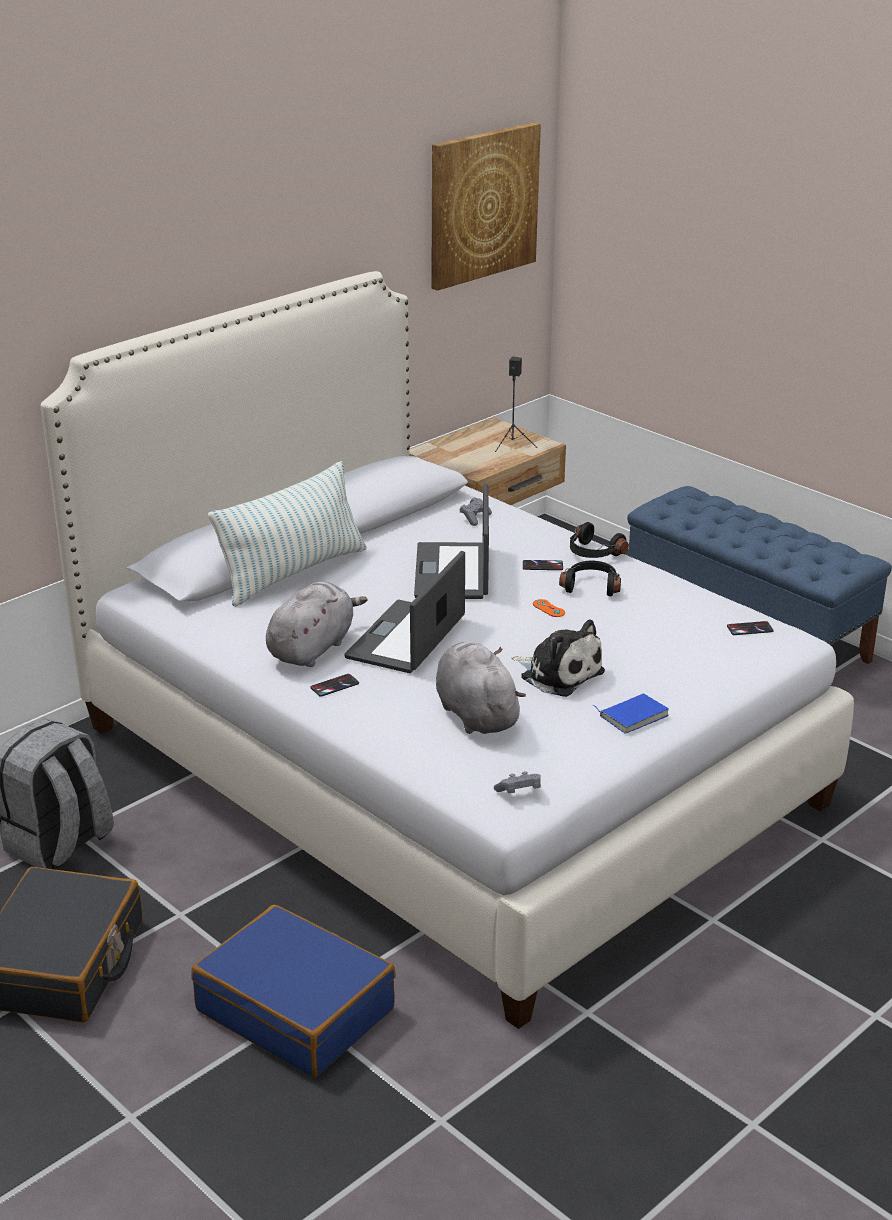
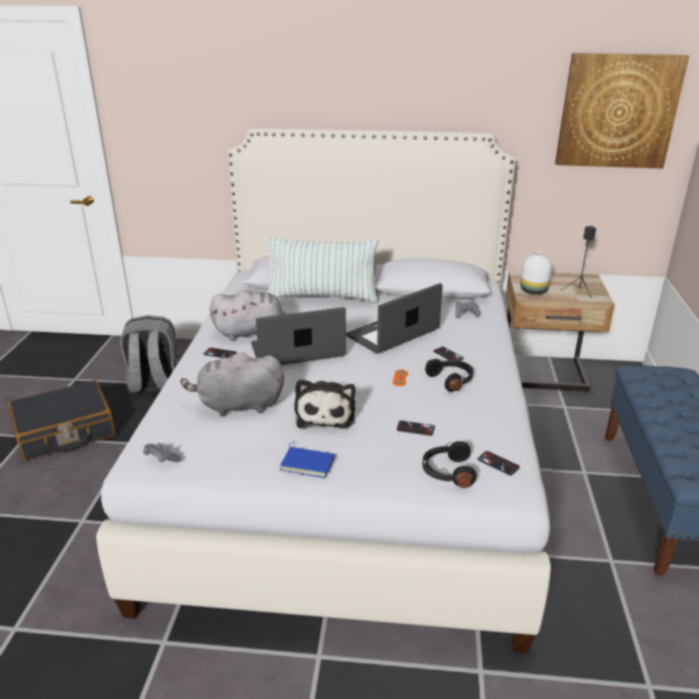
camera: 50 degrees right, 0 degrees up
blue suitcase [191,905,396,1077] -> none
grey plush toy [436,642,526,734] -> grey plush toy turned 120 degrees counterclockwise [180,352,284,416]
black headphones [570,522,629,558] -> black headphones moved to [422,441,477,488]
none -> phone [397,421,435,436]
none -> white vase [520,252,552,295]

